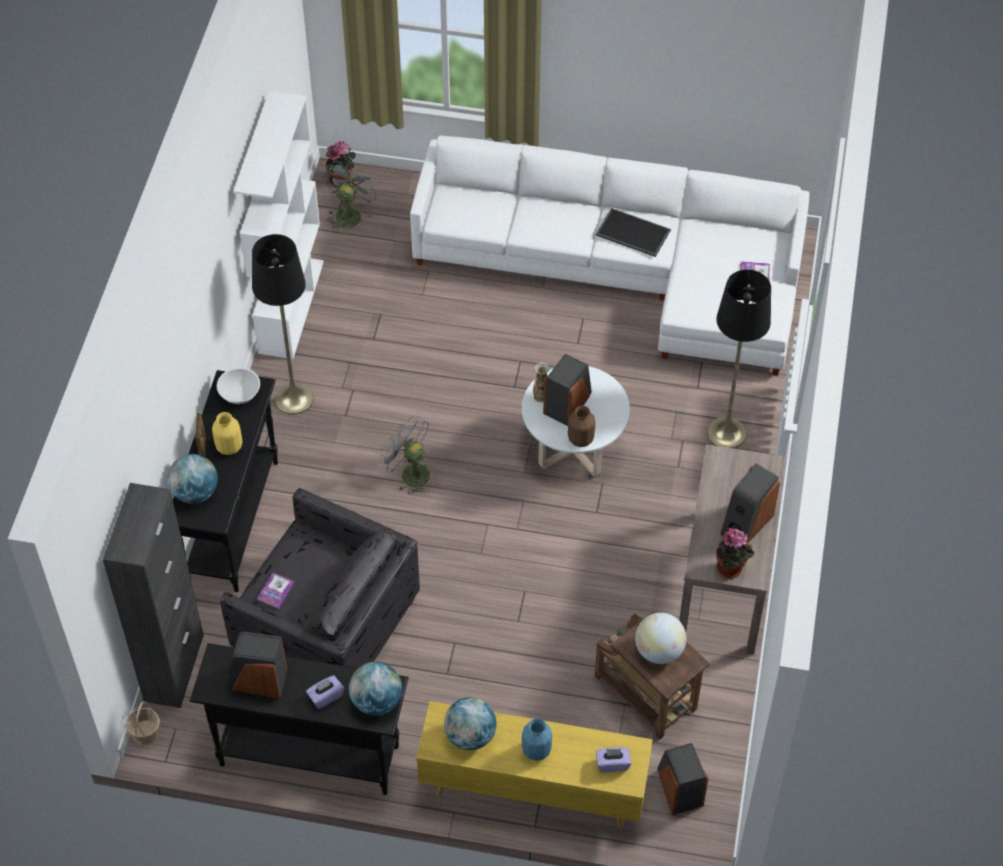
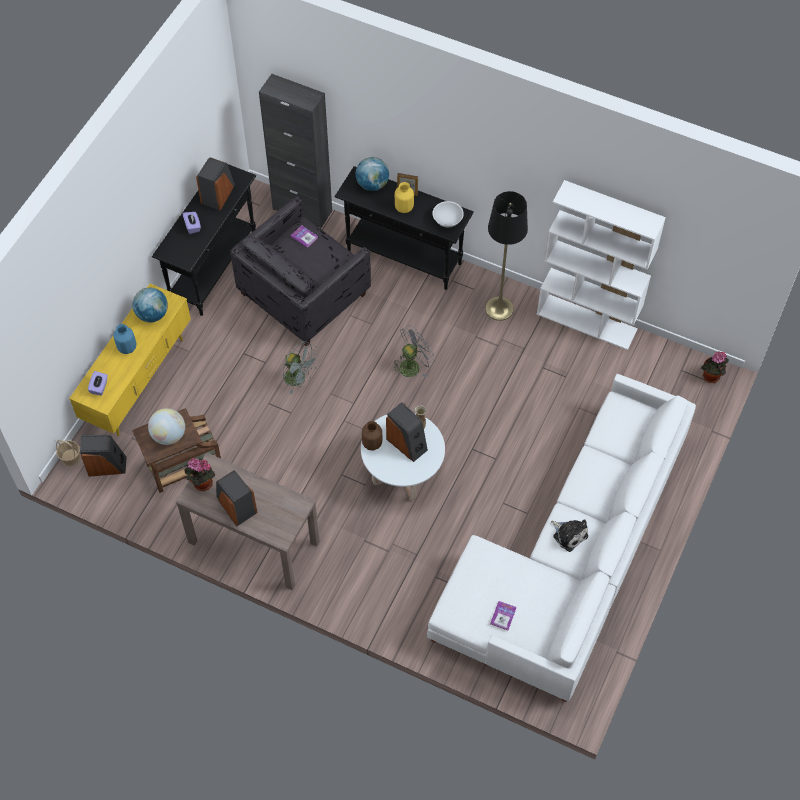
camera: 105 degrees right, 5 degrees up
basket [126,701,160,745] -> basket moved to [56,440,81,466]
grey fan [321,161,378,231] -> grey fan moved to [283,341,319,394]
globe [349,662,402,715] -> none
tray [596,208,671,257] -> plush toy [551,519,588,552]
black floor lamp [707,270,771,448] -> none

